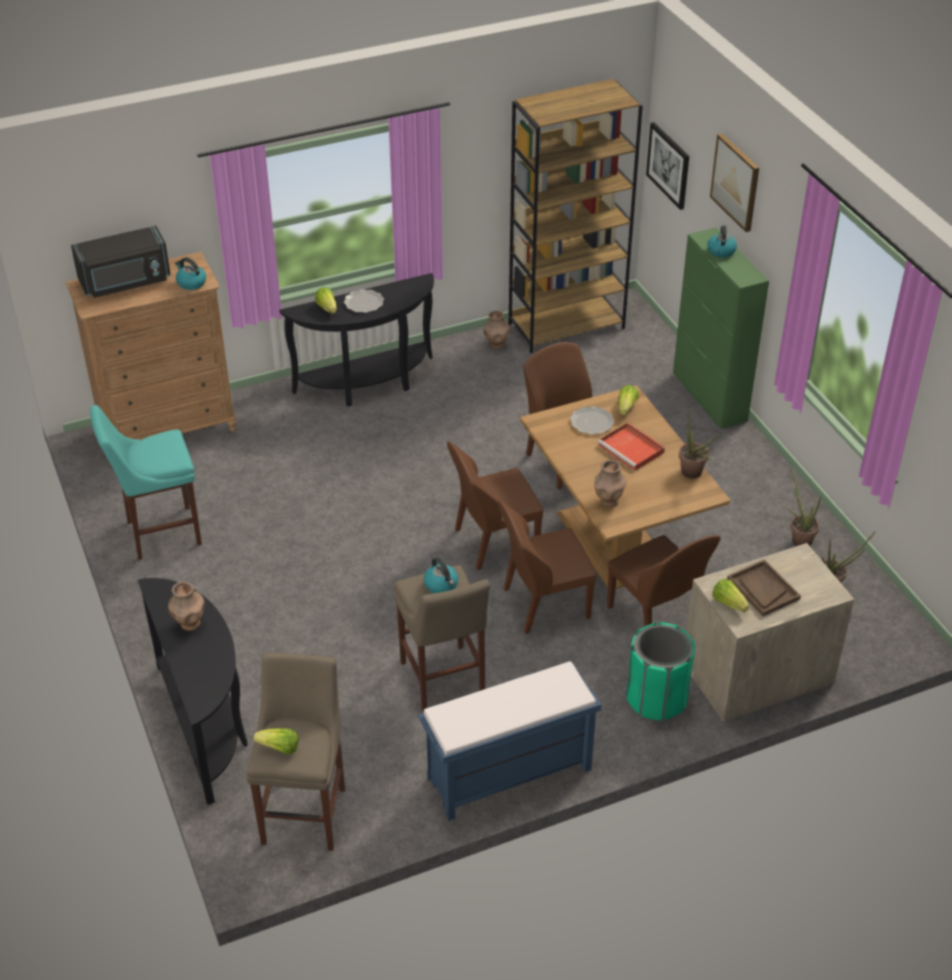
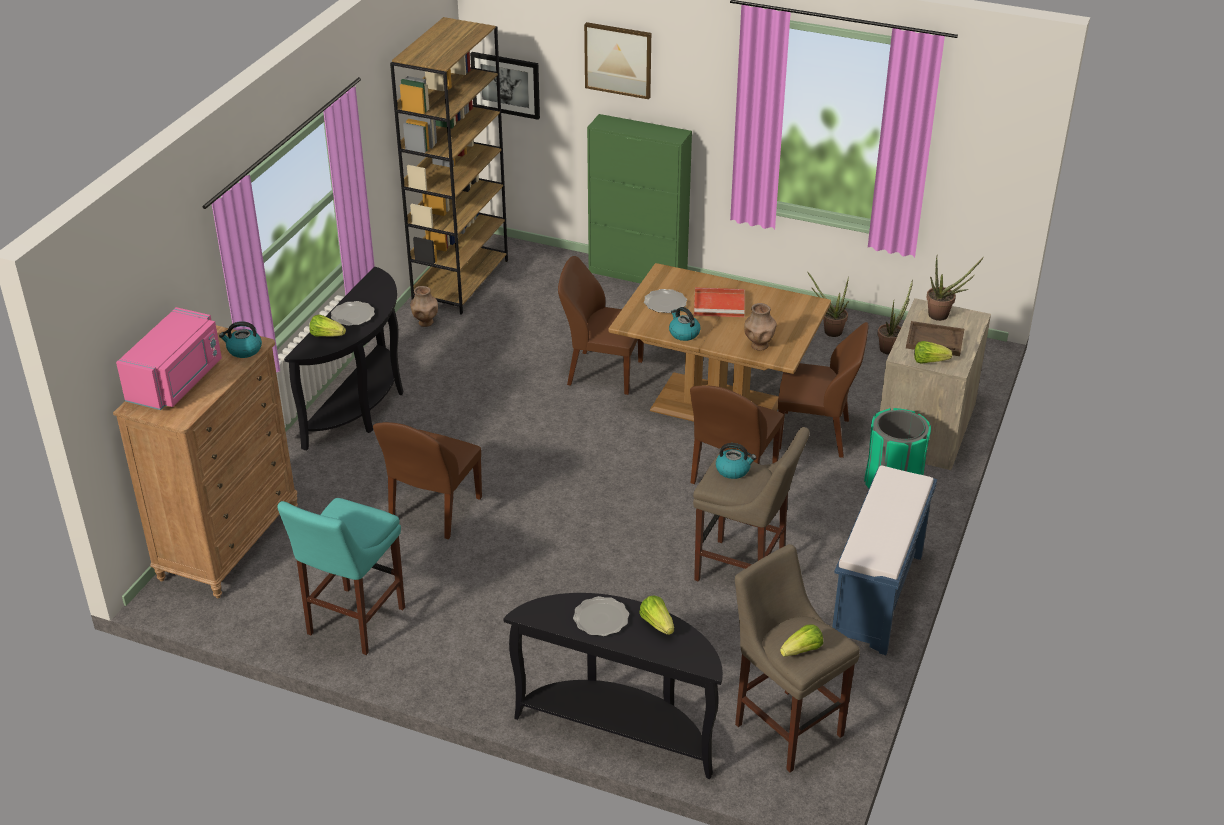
camera: 45 degrees left, 5 degrees down
black microwave [71,226,171,298] -> pink microwave [116,307,222,410]
brown vase [168,581,205,631] -> plate [573,596,629,636]
brown chair [447,441,543,570] -> brown chair moved to [373,422,482,539]
lettuce [618,385,639,415] -> lettuce moved to [639,595,674,635]
potted plant [679,410,722,478] -> potted plant moved to [926,257,983,321]
kettle [707,225,737,257] -> kettle moved to [669,307,701,341]

